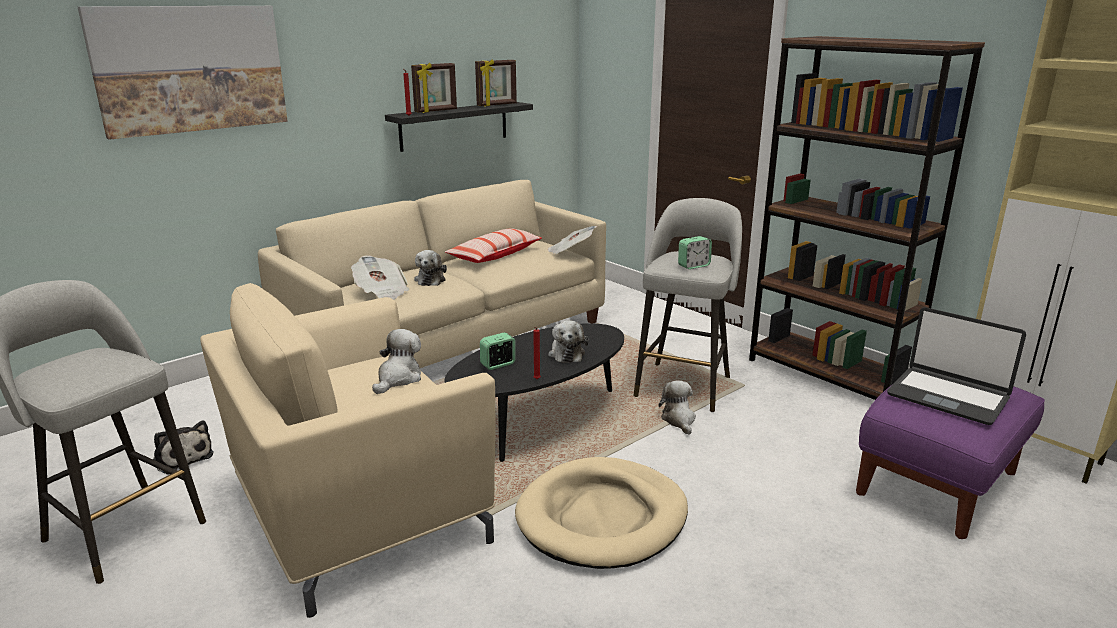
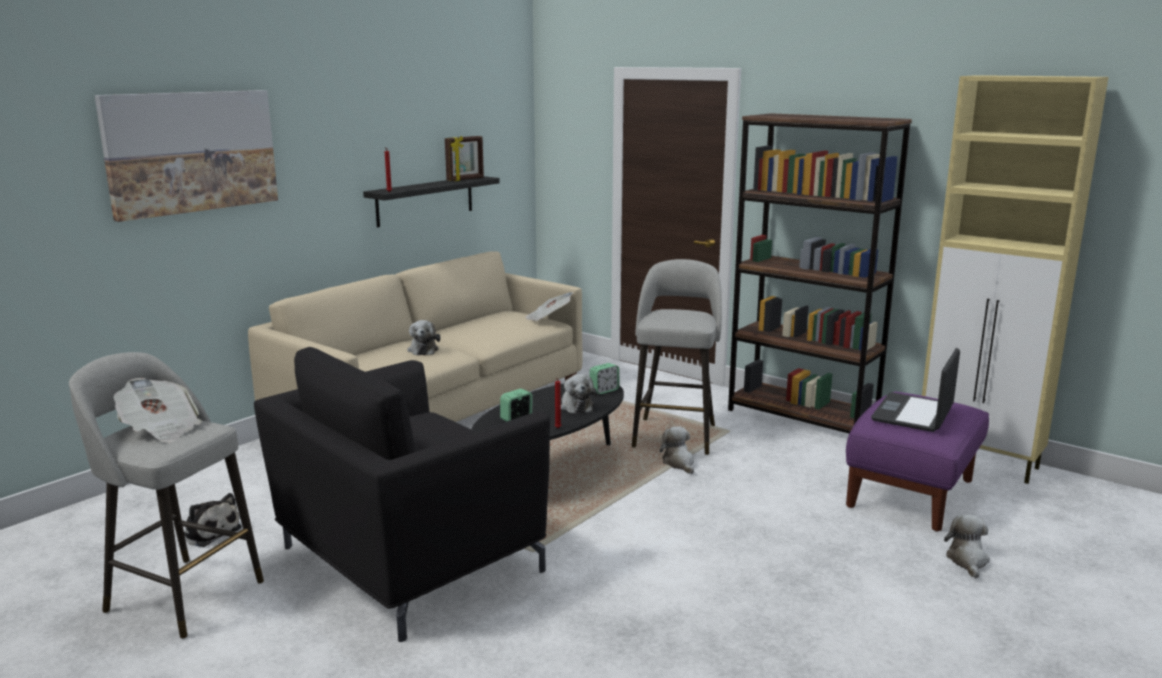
camera: 10 degrees left, 5 degrees down
beige armchair [200,283,496,618] -> black armchair [254,347,550,642]
newspaper [351,255,410,300] -> newspaper moved to [113,378,202,443]
plush toy [372,329,421,394] -> plush toy moved to [944,514,990,579]
picture frame [411,63,457,113] -> none
pillow [445,228,542,263] -> none
beige dog bed [515,457,688,569] -> none
alarm clock [678,236,712,269] -> alarm clock moved to [589,363,619,394]
laptop [887,307,1026,425] -> laptop turned 90 degrees clockwise [871,348,960,432]

